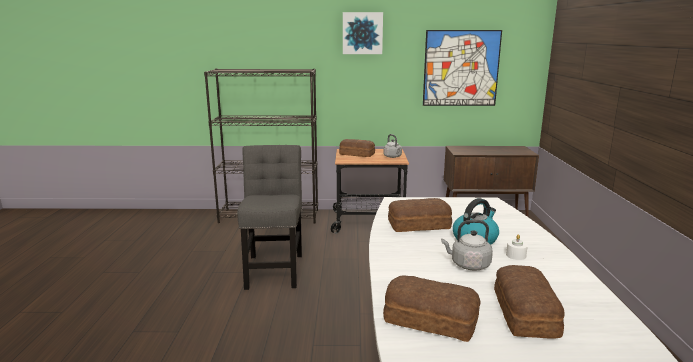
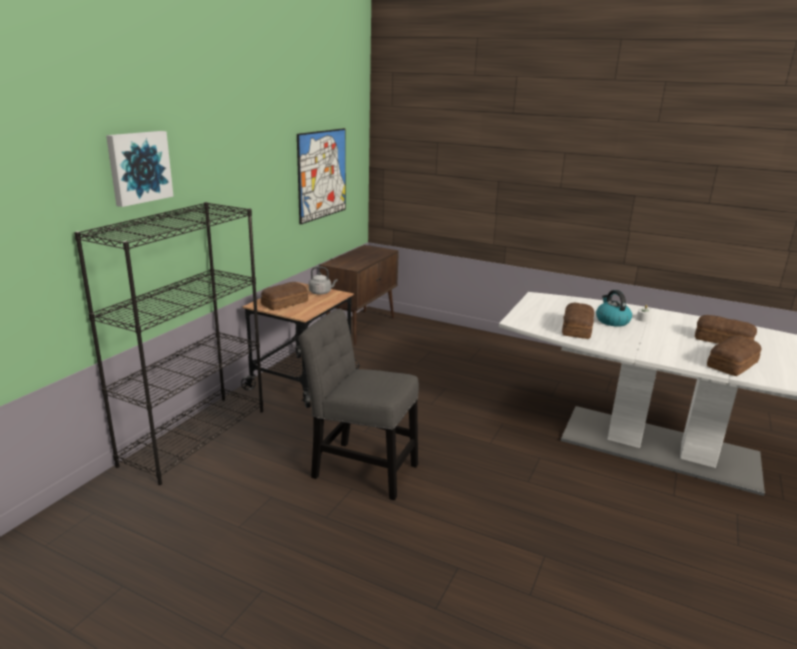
camera: 65 degrees left, 5 degrees up
picture [343,12,383,54] -> picture moved to [106,131,174,207]
grey kettle [441,220,493,271] -> none

